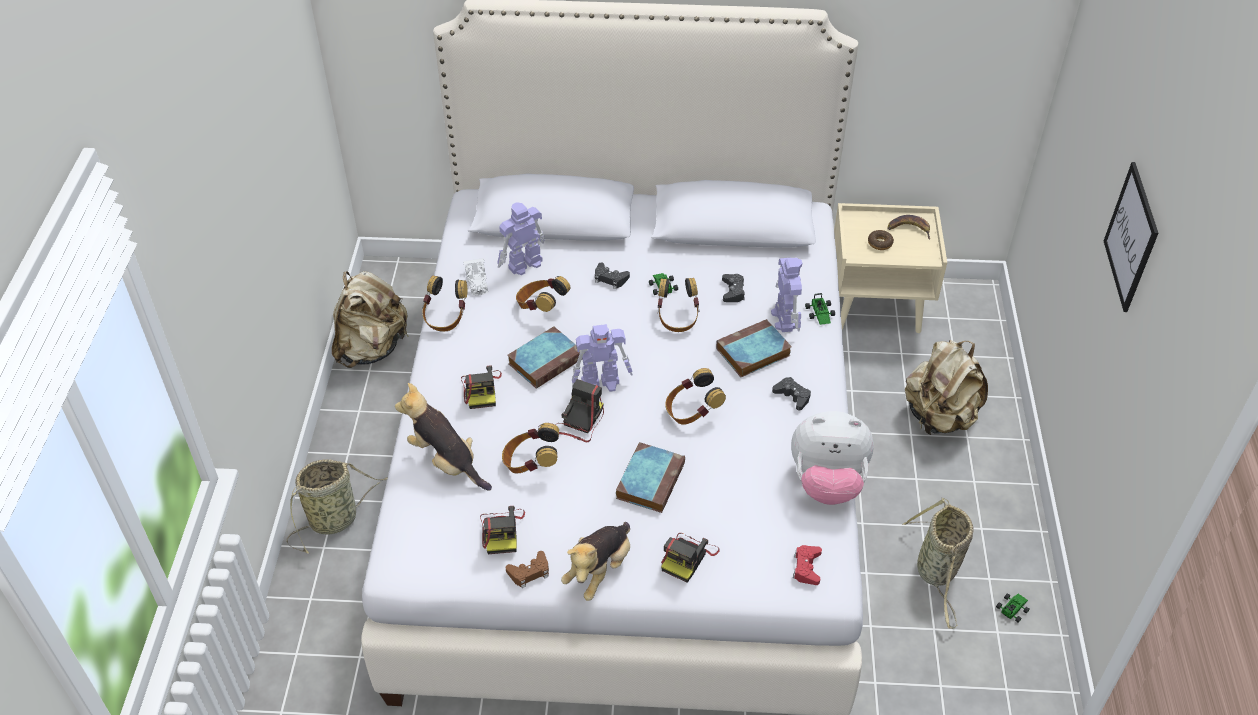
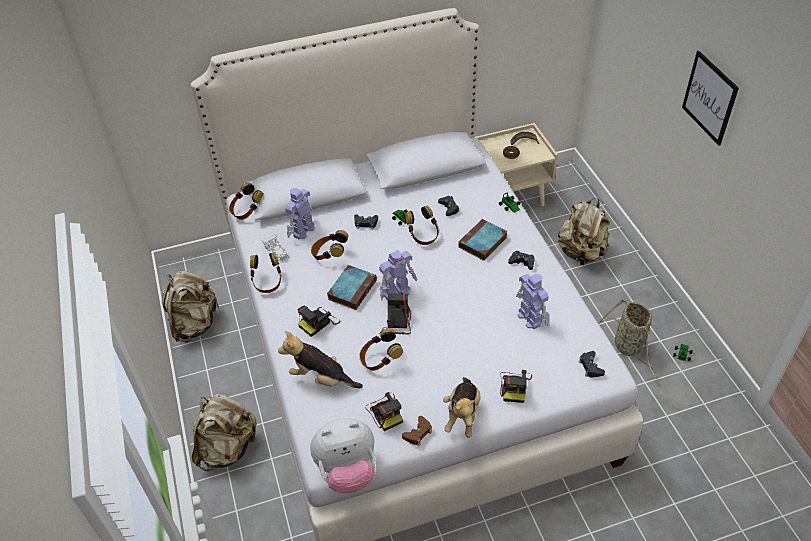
camera: 20 degrees left, 0 degrees up
basket [286,459,388,553] -> beige backpack [192,394,257,471]
camera [461,365,502,409] -> camera turned 75 degrees clockwise [297,305,341,337]
book [616,442,685,513] -> none
headphones [665,368,726,425] -> headphones moved to [229,182,264,220]
toy robot [771,258,802,332] -> toy robot moved to [516,274,549,329]
plush toy [791,411,874,505] -> plush toy moved to [310,418,375,493]
red game controller [793,545,822,585] -> black game controller [579,351,605,378]

